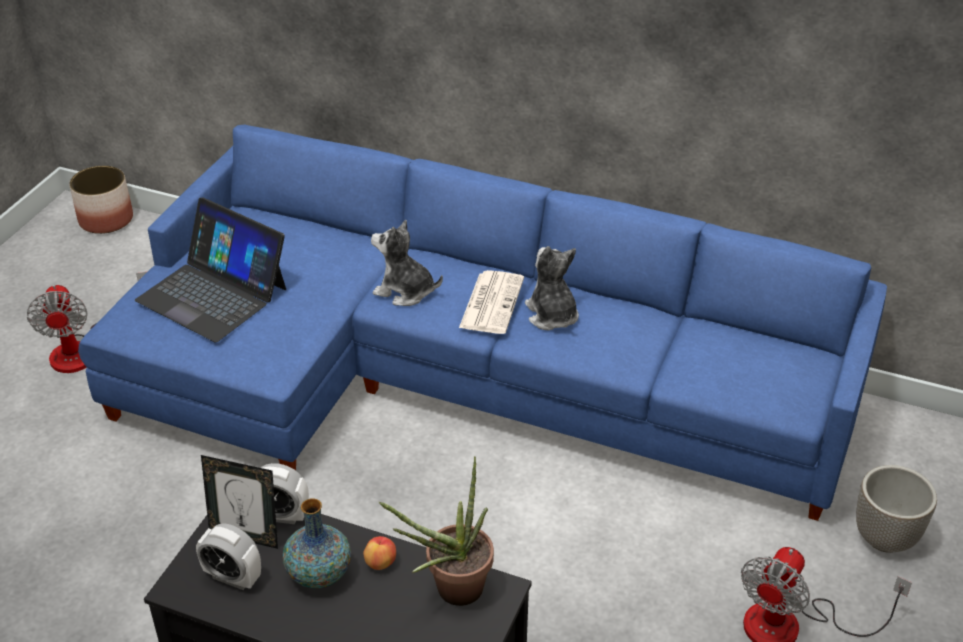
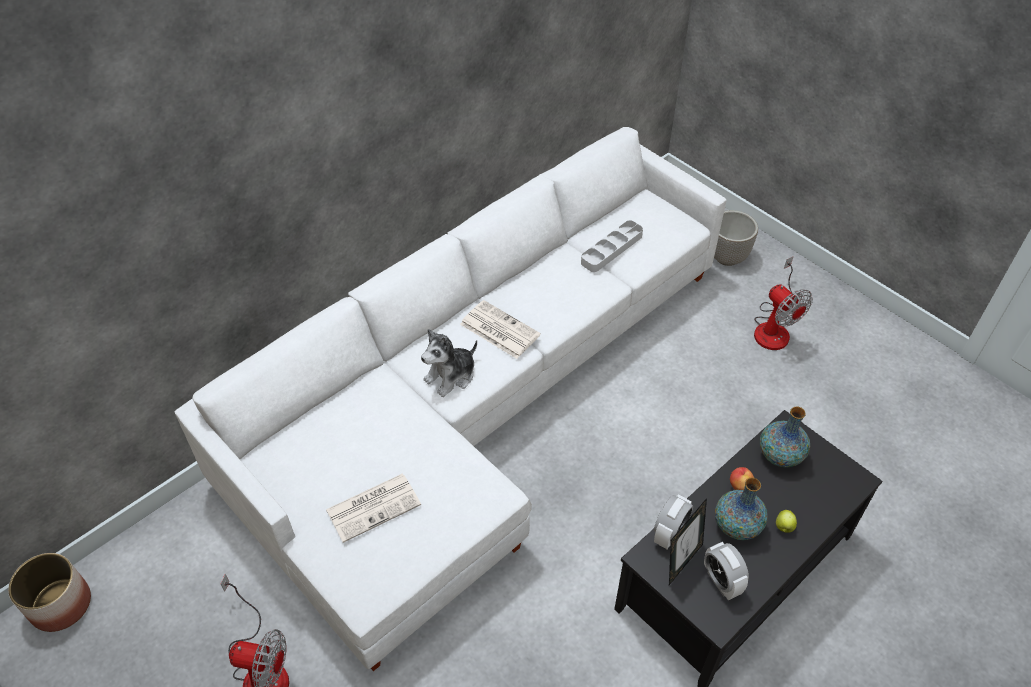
camera: 65 degrees left, 10 degrees up
blue sofa [78,125,887,521] -> white sofa [175,127,727,671]
laptop [135,198,286,342] -> newspaper [326,474,421,543]
alarm clock [196,523,261,590] -> alarm clock turned 105 degrees clockwise [704,542,749,600]
potted plant [379,456,494,606] -> vase [760,406,810,468]
plush toy [525,246,579,331] -> none
none -> grey tray [581,220,643,272]
none -> apple [776,510,797,533]

